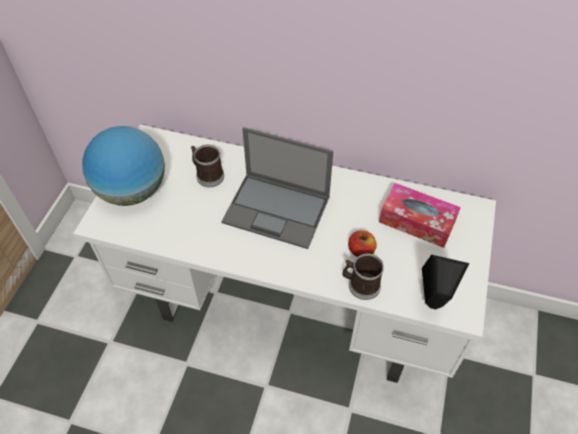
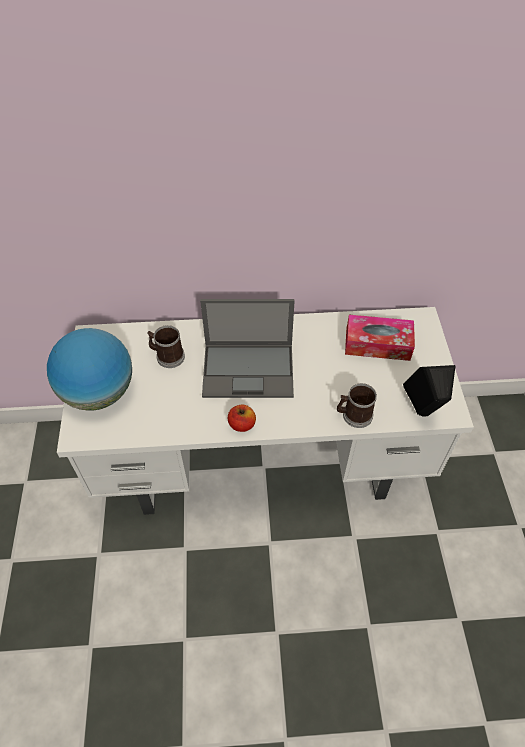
camera: 20 degrees left, 0 degrees up
apple [348,231,377,257] -> apple moved to [228,405,256,432]

